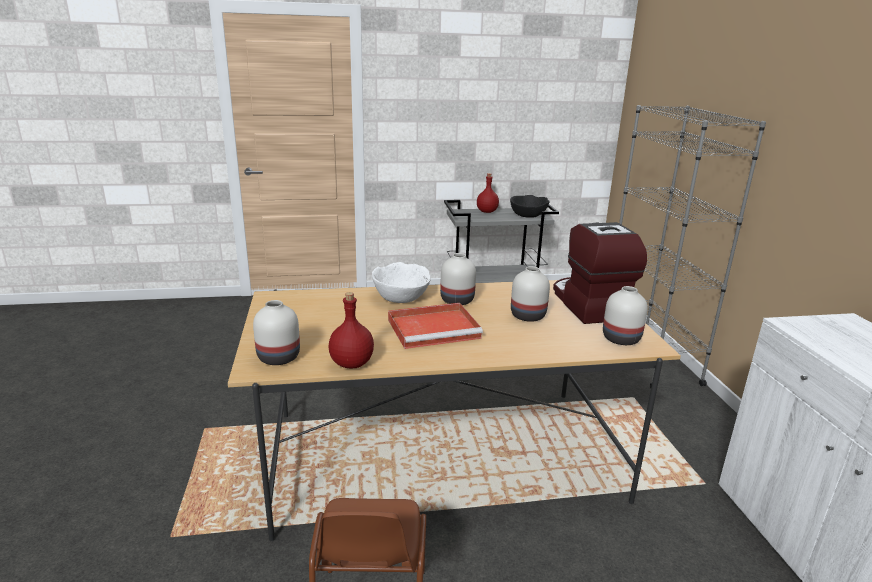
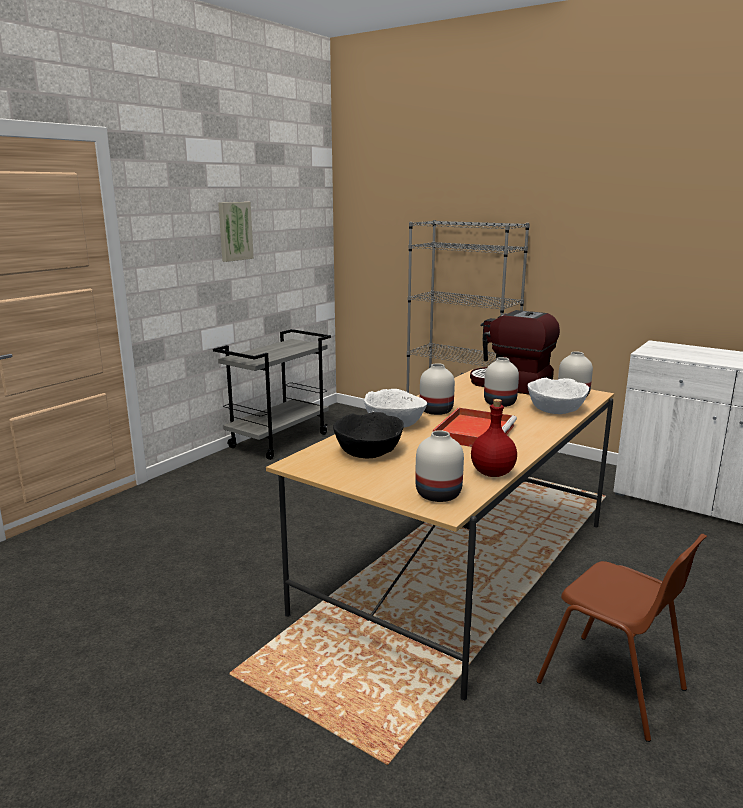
camera: 45 degrees left, 5 degrees down
red bottle [477,173,499,213] -> none
black bowl [510,195,550,218] -> black bowl moved to [333,412,404,458]
none -> picture [218,202,254,262]
none -> white bowl [528,378,589,414]

